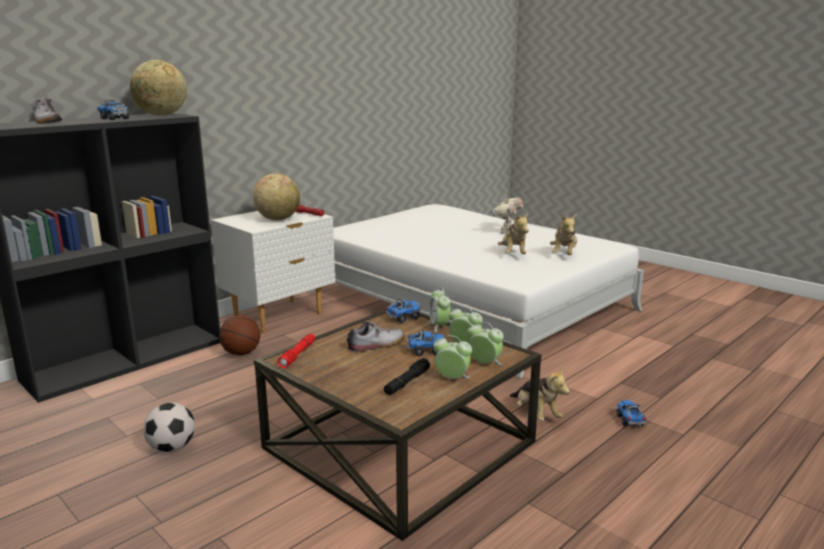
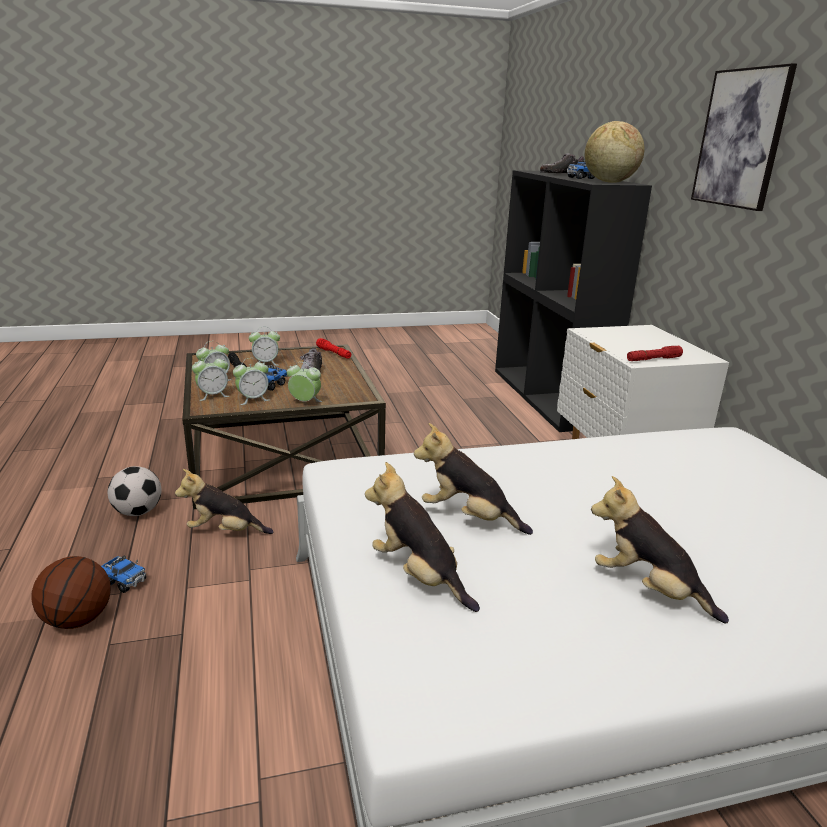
camera: 120 degrees right, 5 degrees up
football [144,402,195,452] -> football moved to [108,466,162,516]
basketball [219,315,261,356] -> basketball moved to [31,556,111,629]
globe [253,173,300,220] -> none
toy truck [386,299,421,323] -> none
toy robot [491,196,523,235] -> plush toy [591,476,729,623]
none -> alarm clock [249,328,280,367]
none -> picture [691,63,797,211]

